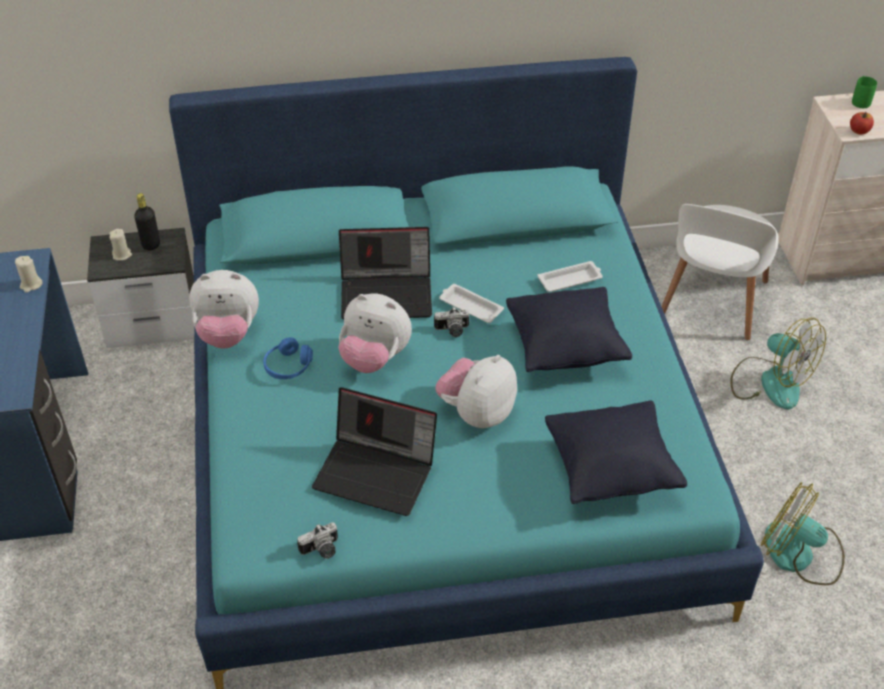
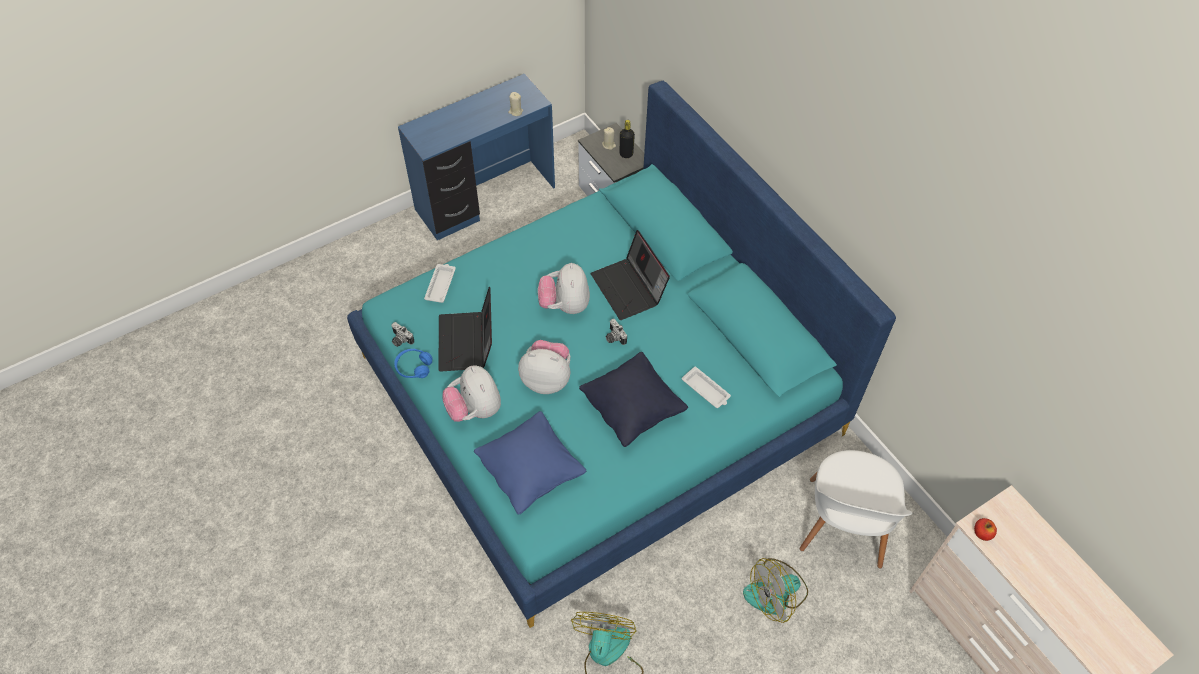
camera: 65 degrees right, 10 degrees up
plush toy [189,270,259,349] -> plush toy moved to [442,365,501,422]
blue headphones [263,337,313,379] -> blue headphones moved to [394,349,433,378]
white tray [439,284,504,323] -> white tray moved to [424,264,456,303]
black pillow [545,400,687,504] -> blue pillow [474,411,586,515]
white chair [662,204,779,340] -> white chair turned 75 degrees counterclockwise [799,450,912,569]
fan [730,318,826,409] -> fan turned 45 degrees clockwise [743,558,808,623]
green mug [852,76,877,108] -> none

